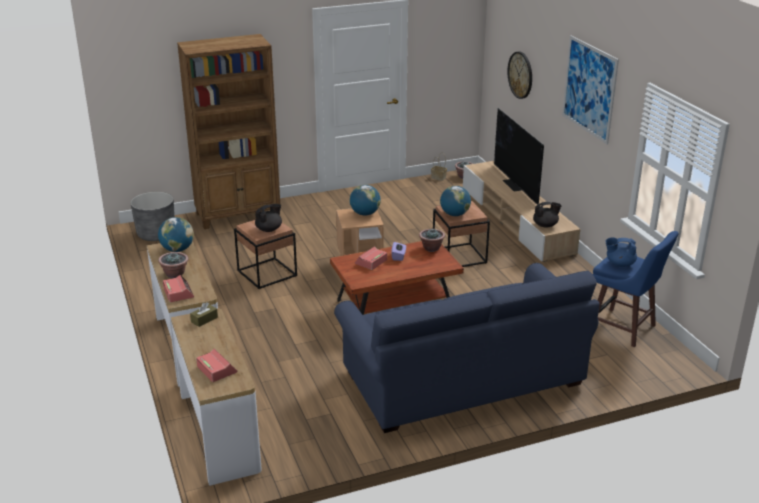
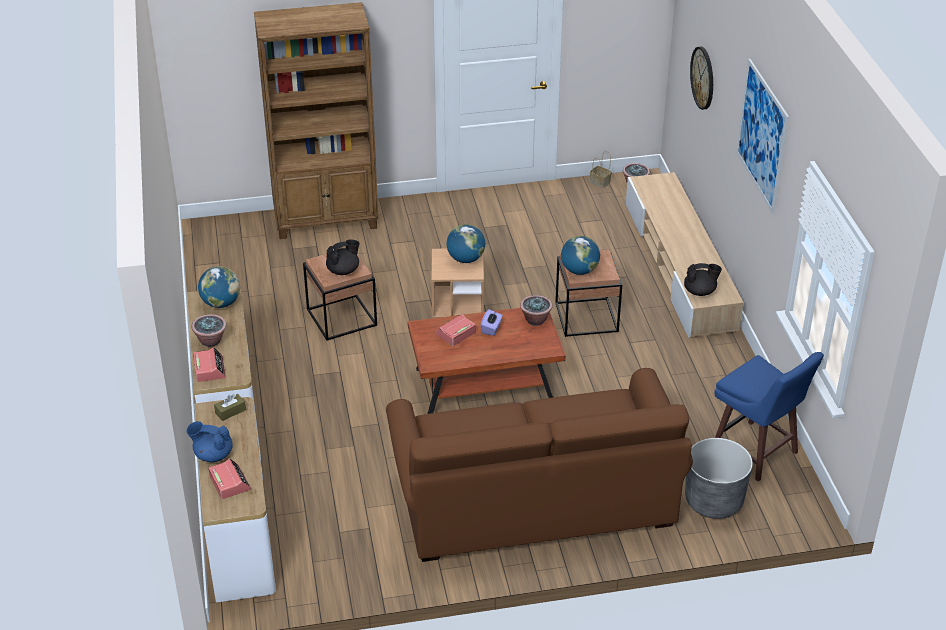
camera: 10 degrees right, 10 degrees up
grey planter [130,192,175,241] -> grey planter moved to [685,438,753,519]
blue sofa [334,263,600,433] -> brown sofa [386,368,693,562]
television [494,108,544,204] -> none
blue teapot [605,237,637,267] -> blue teapot moved to [187,421,233,462]

